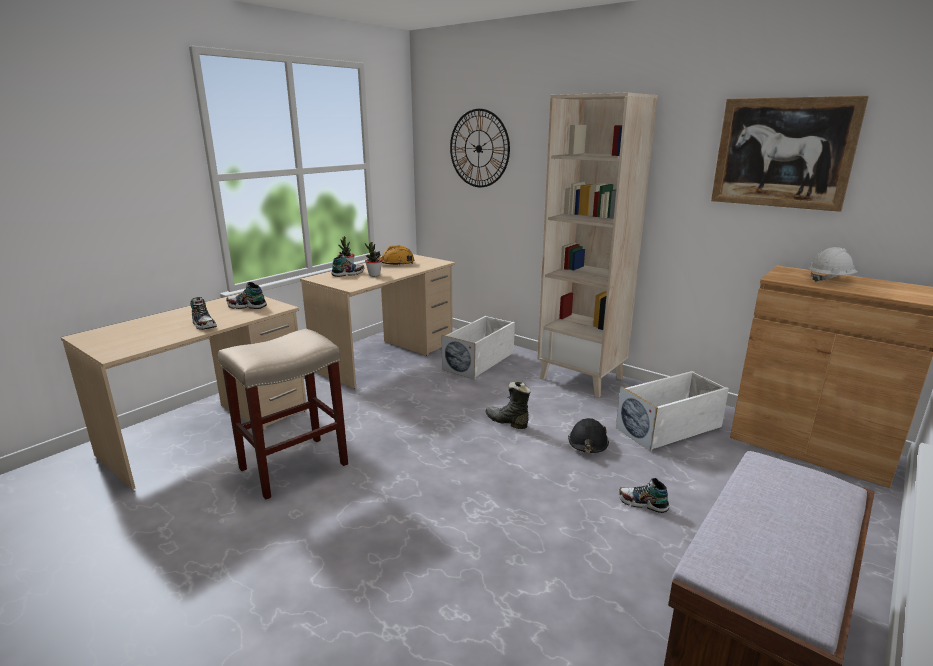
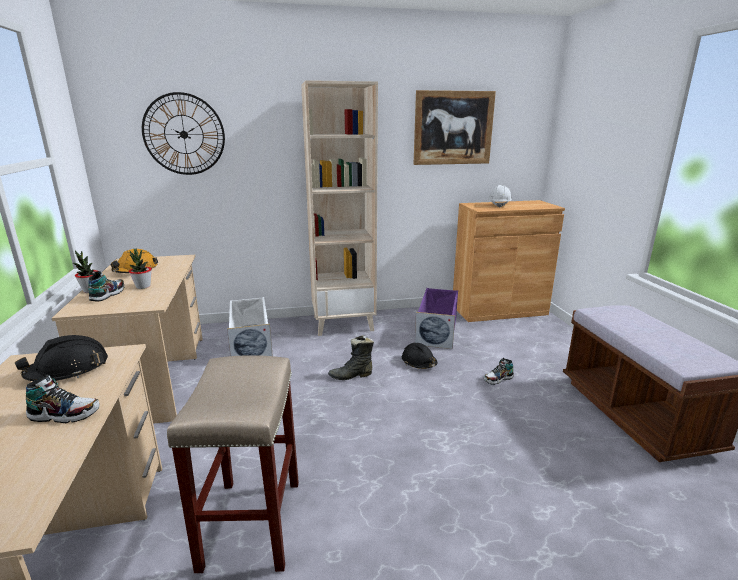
camera: 50 degrees left, 0 degrees up
shoe [226,282,267,309] -> black hard hat [15,335,108,381]
white storage box [616,371,729,452] -> purple storage box [415,288,458,349]

